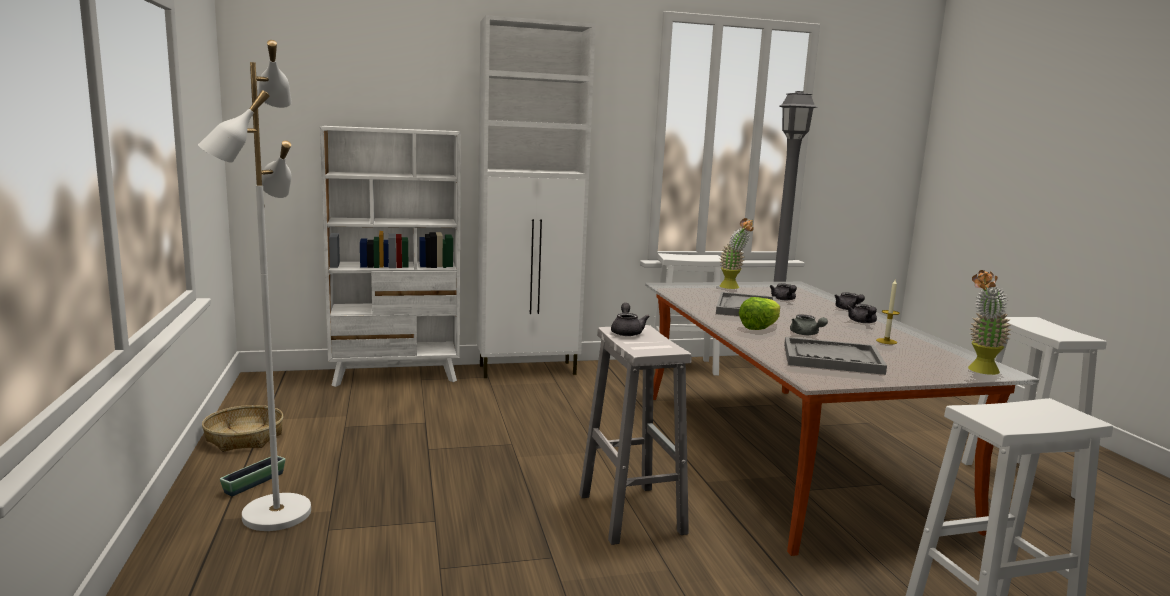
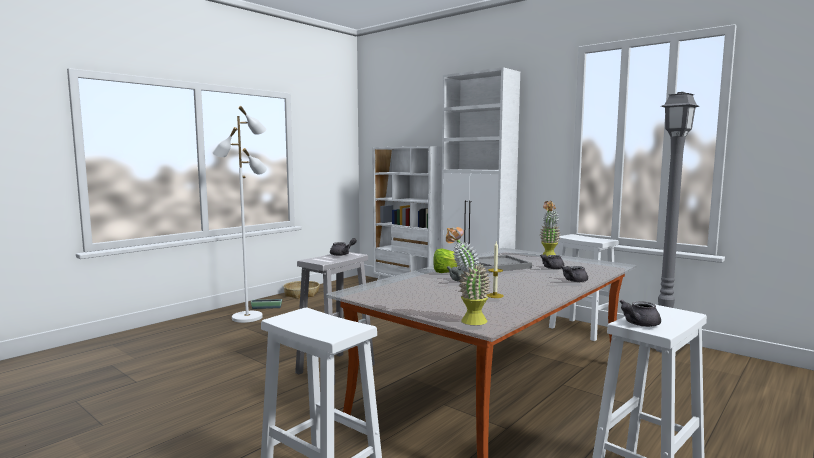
camera: 55 degrees right, 5 degrees down
grey tray [784,337,887,375] -> none
grey teapot [846,304,877,323] -> grey teapot moved to [619,300,661,327]

